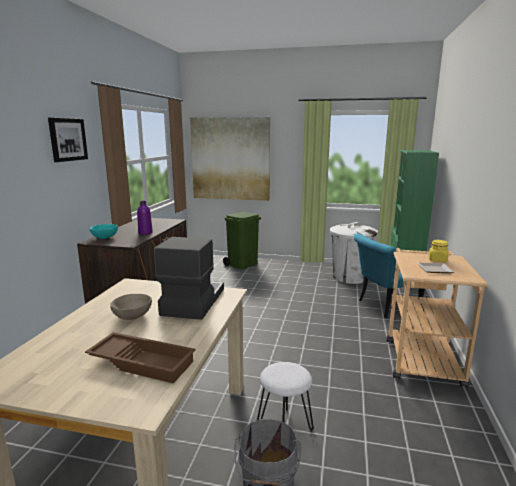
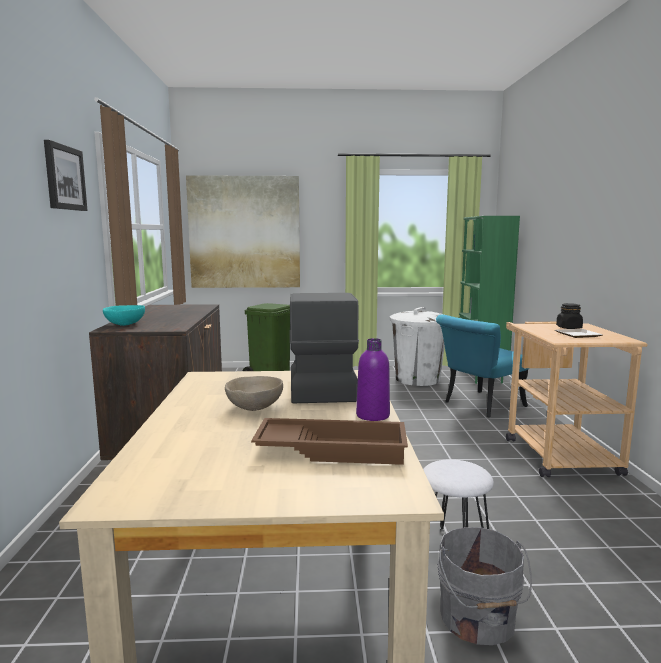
camera: 15 degrees left, 5 degrees down
purple bottle [137,201,153,235] -> purple bottle moved to [356,338,390,421]
yellow jar [429,240,449,262] -> black jar [556,303,583,329]

